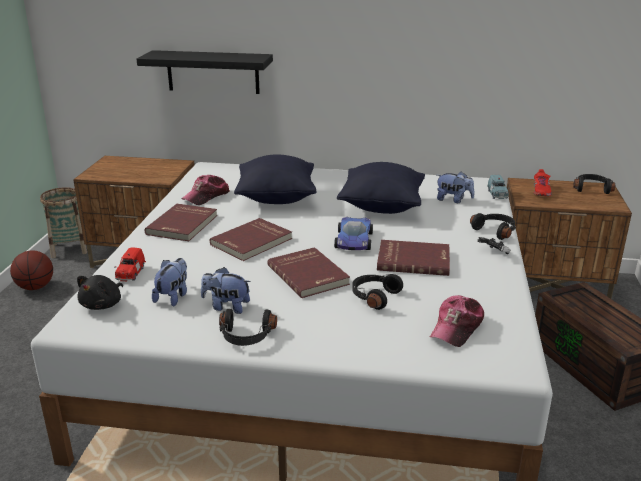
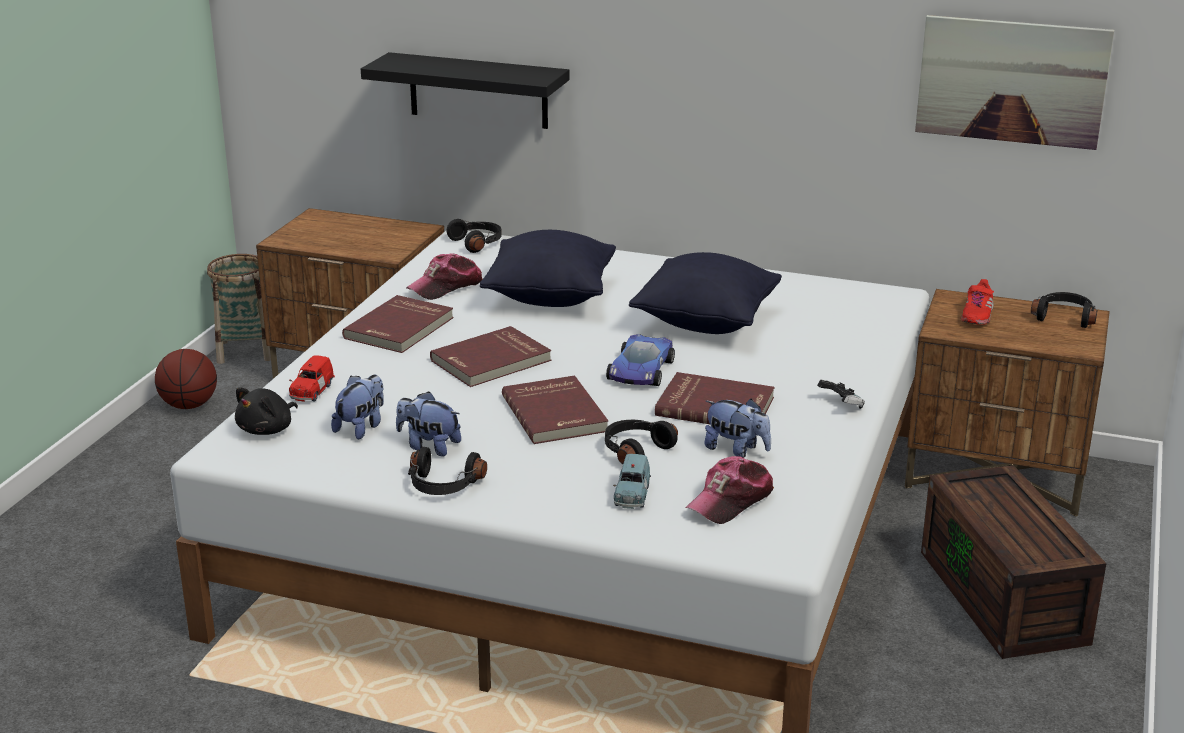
camera: 10 degrees right, 0 degrees up
plush toy [437,172,474,203] -> plush toy moved to [704,399,771,458]
black headphones [470,213,515,240] -> black headphones moved to [447,219,502,253]
blue toy car [487,175,509,199] -> blue toy car moved to [613,454,651,509]
none -> picture [915,15,1114,150]

